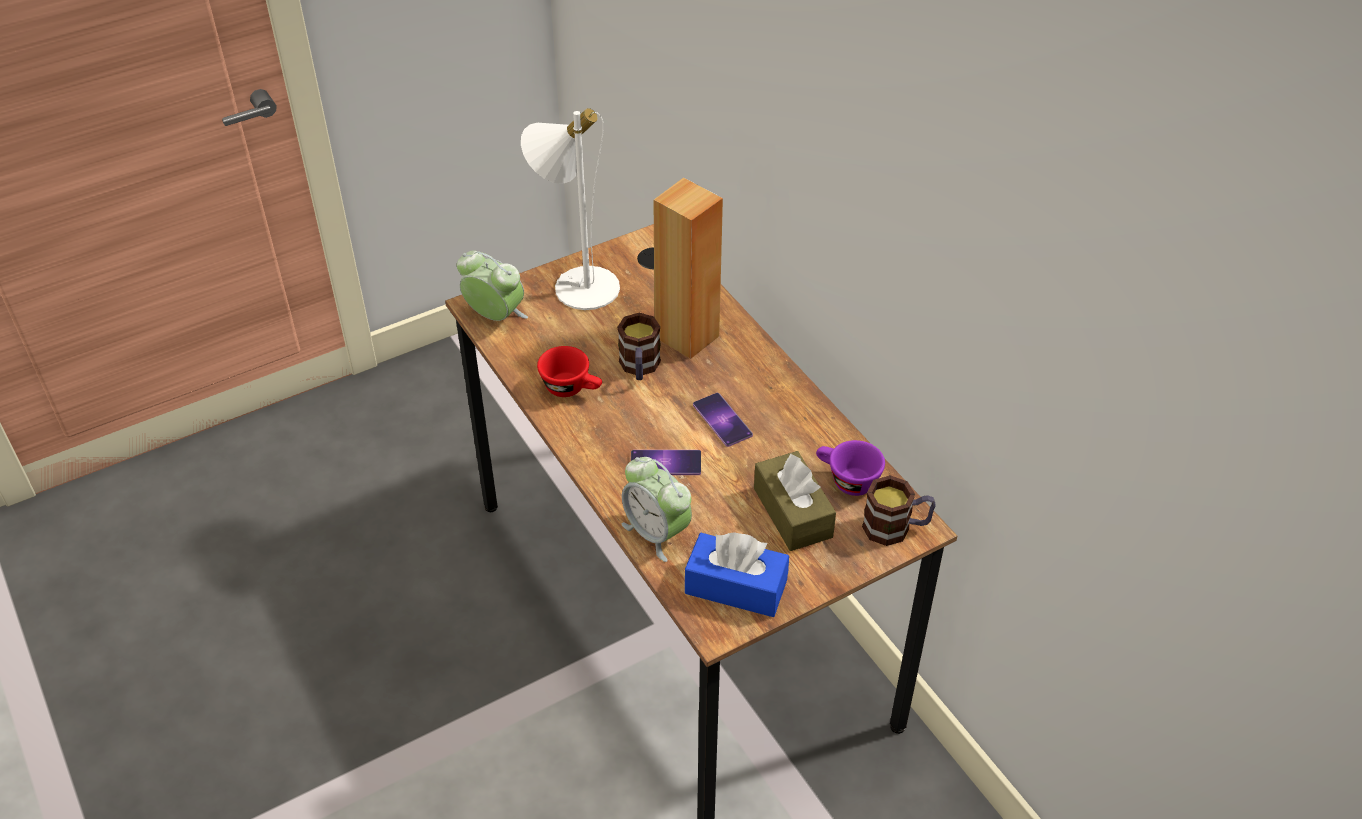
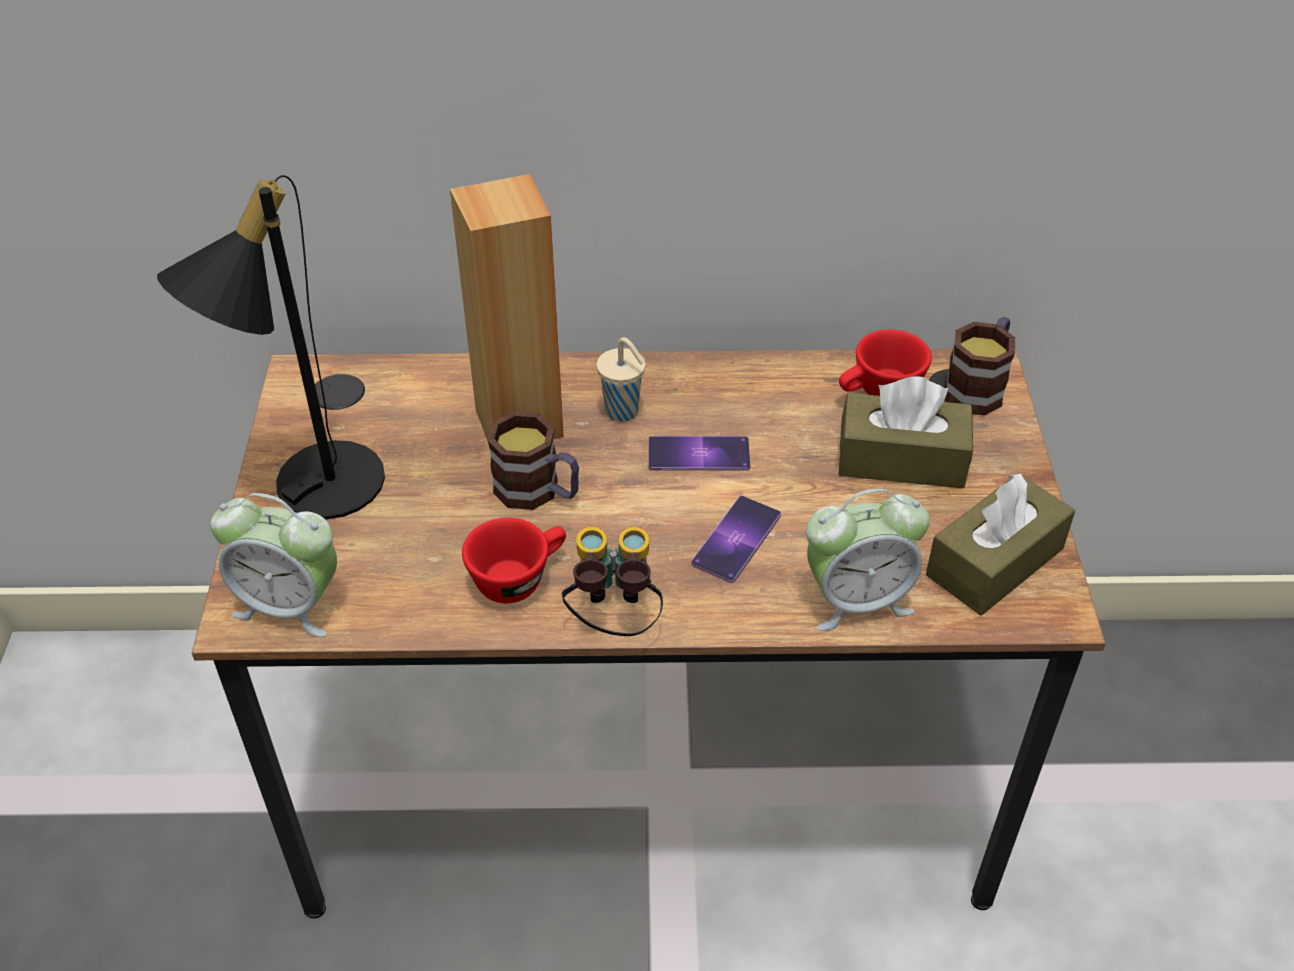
camera: 60 degrees left, 0 degrees up
alarm clock [457,250,528,321] -> alarm clock turned 135 degrees counterclockwise [210,493,337,637]
white table lamp [521,108,620,310] -> black table lamp [157,175,385,519]
blue tissue box [685,532,789,617] -> brown tissue box [926,473,1075,615]
purple cup [816,440,885,496] -> red cup [839,330,932,396]
none -> binoculars [562,527,663,636]
none -> beige cup [597,337,646,422]

